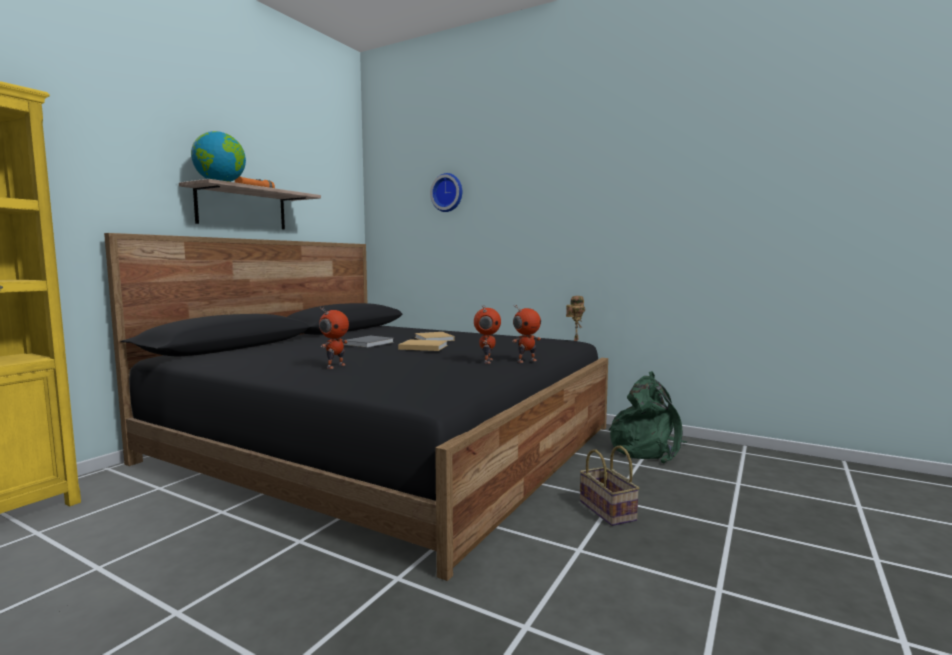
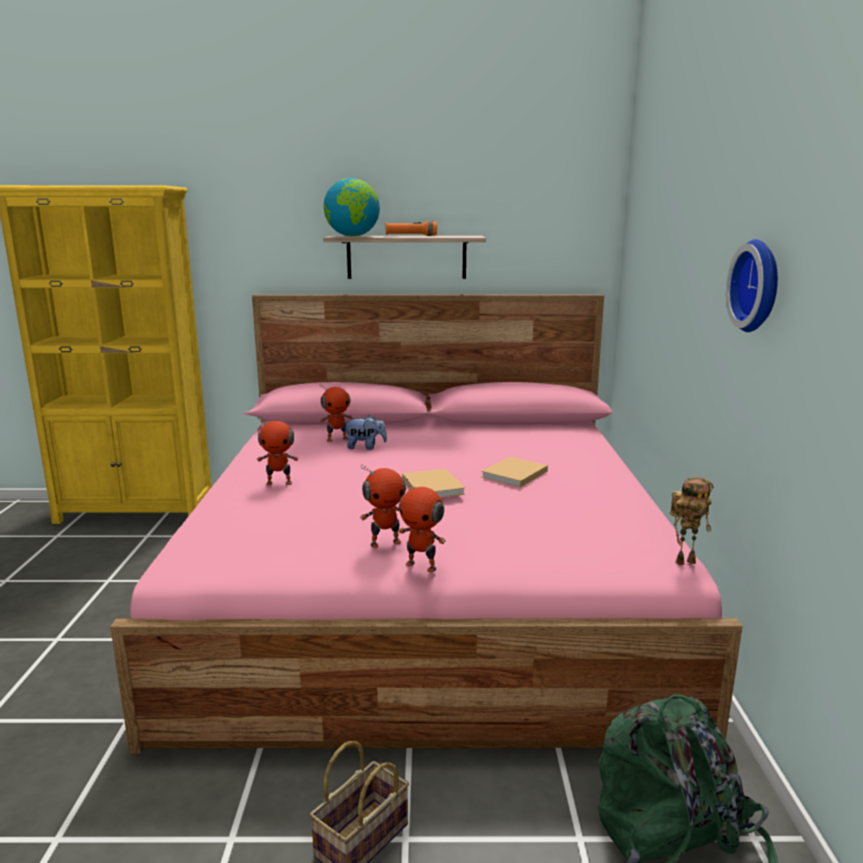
camera: 60 degrees right, 10 degrees up
black bed [104,233,608,581] -> pink bed [110,294,742,754]
grey book [343,336,394,348] -> none
wall clock [430,173,462,212] -> wall clock moved to [726,239,778,332]
none -> toy robot [319,383,353,442]
none -> plush toy [343,415,387,450]

